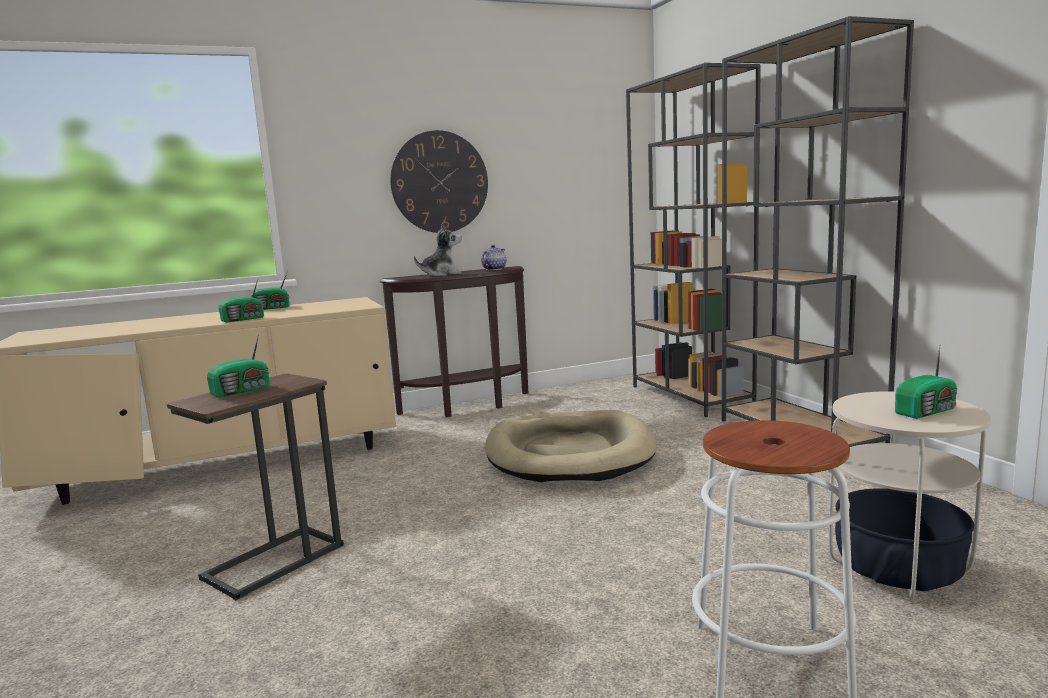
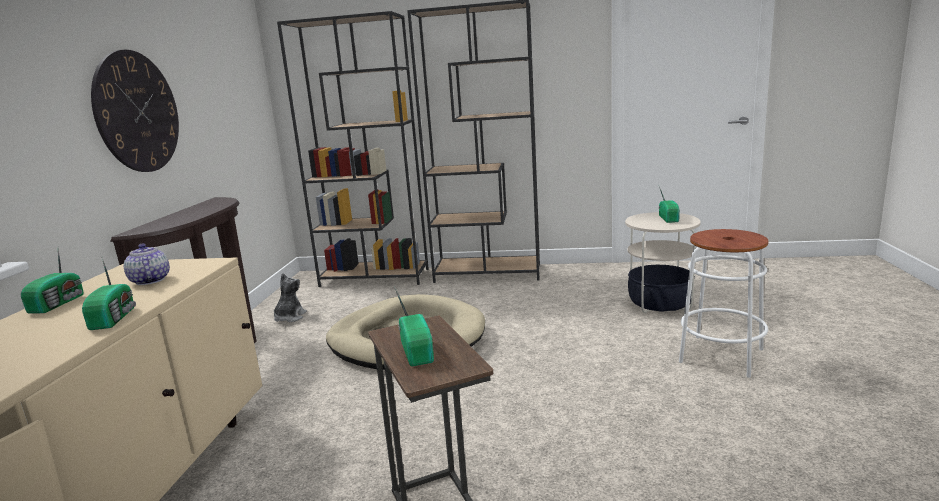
camera: 60 degrees left, 5 degrees up
plush toy [414,223,462,276] -> plush toy moved to [274,273,307,322]
teapot [481,245,506,270] -> teapot moved to [124,244,170,285]

